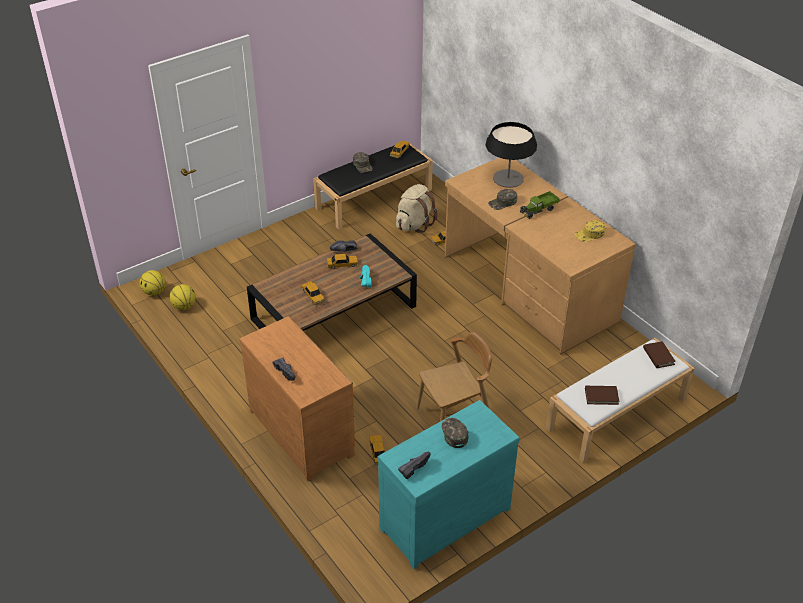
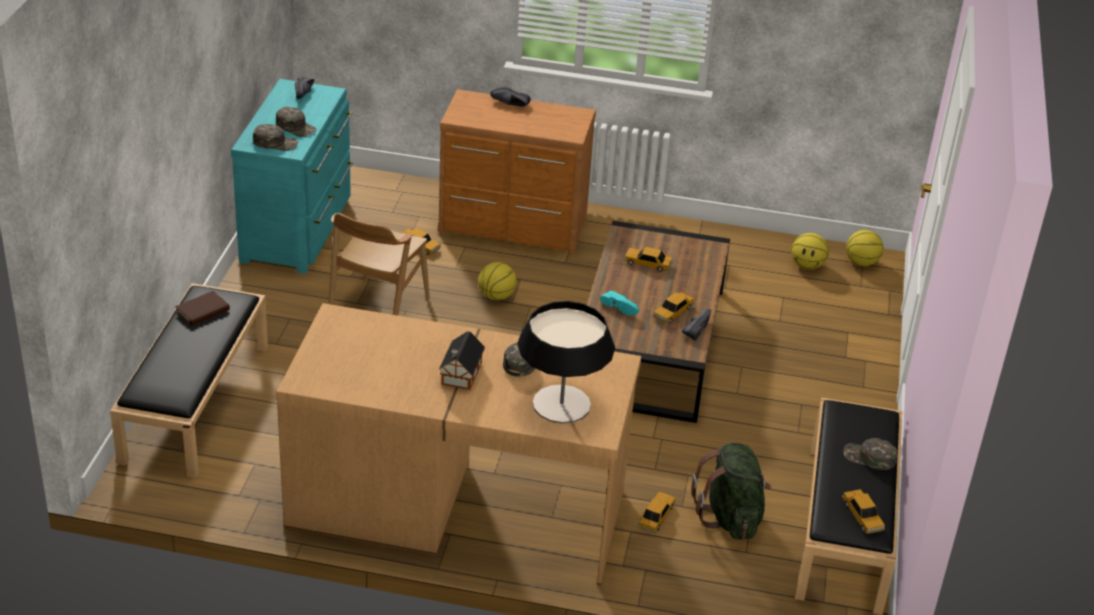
camera: 135 degrees right, 5 degrees down
beige backpack [396,184,437,233] -> green backpack [691,443,771,540]
toy truck [520,191,560,219] -> toy house [439,331,485,390]
white bench [546,338,695,463] -> black bench [110,283,268,478]
yellow cap [575,220,605,242] -> none
brown book [643,341,676,368] -> none
none -> green cap [253,124,299,151]
none -> basketball [478,262,517,300]

